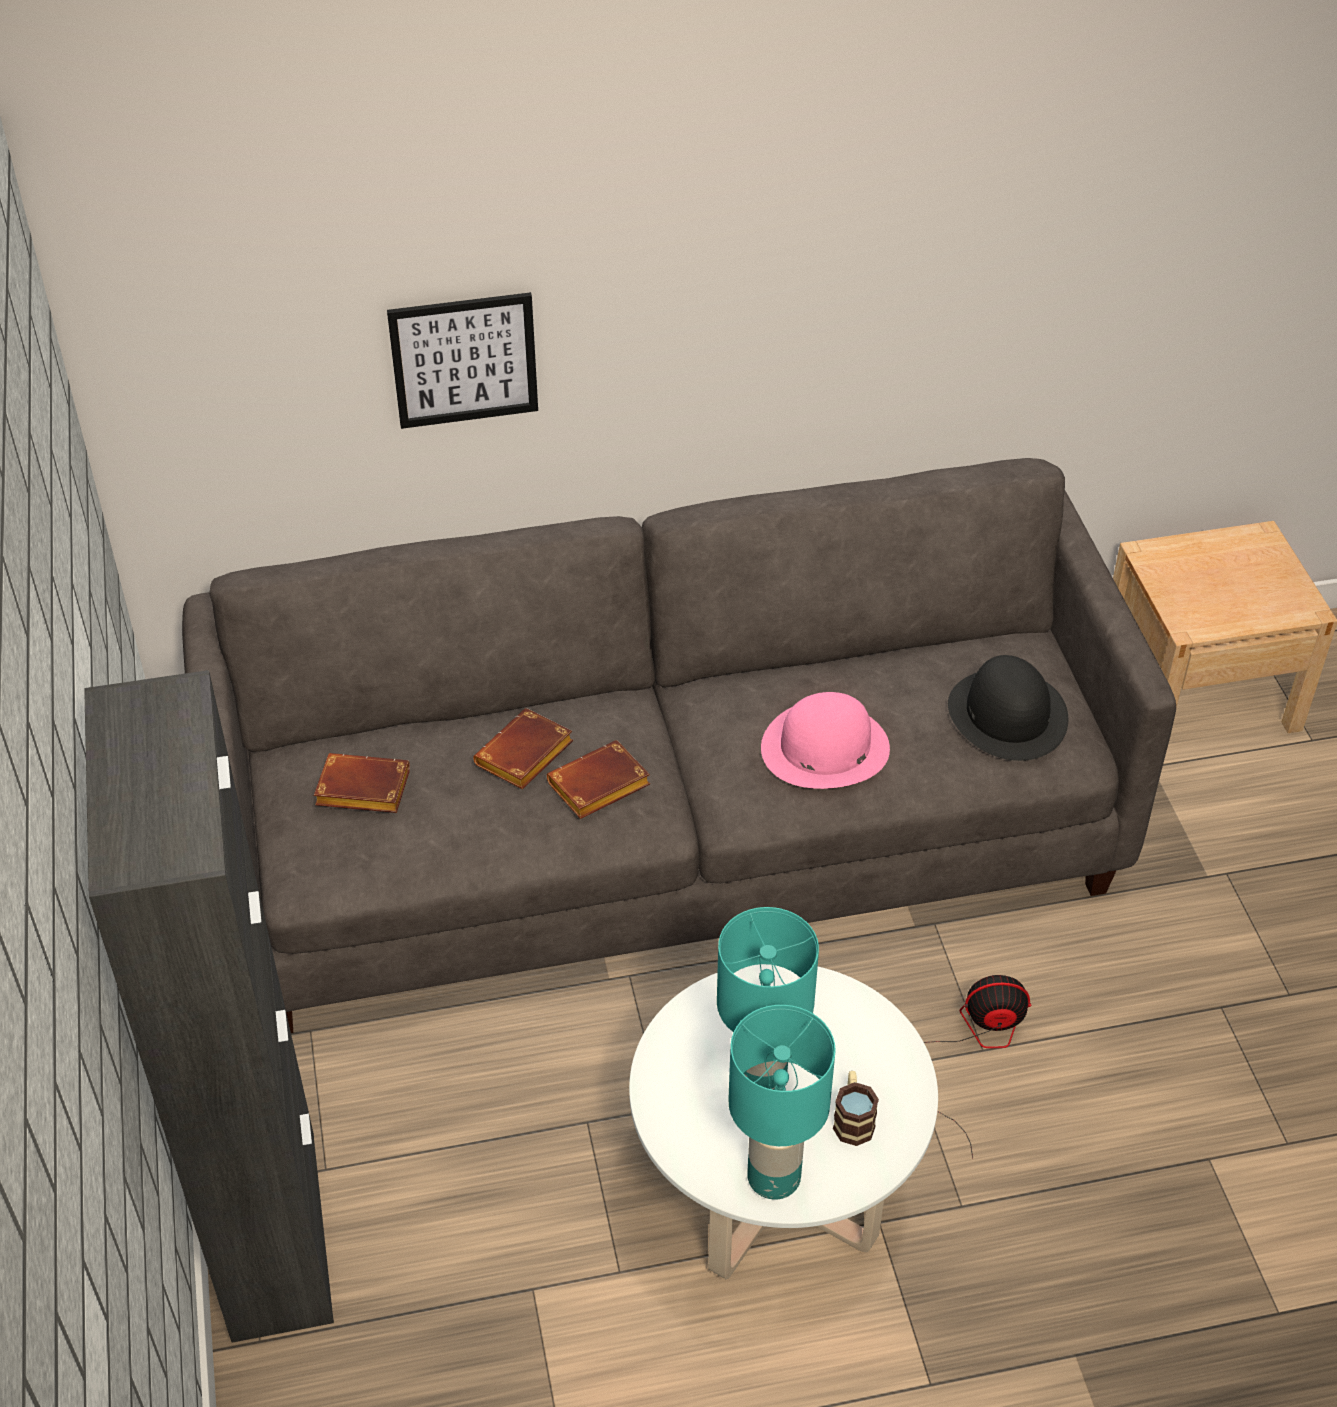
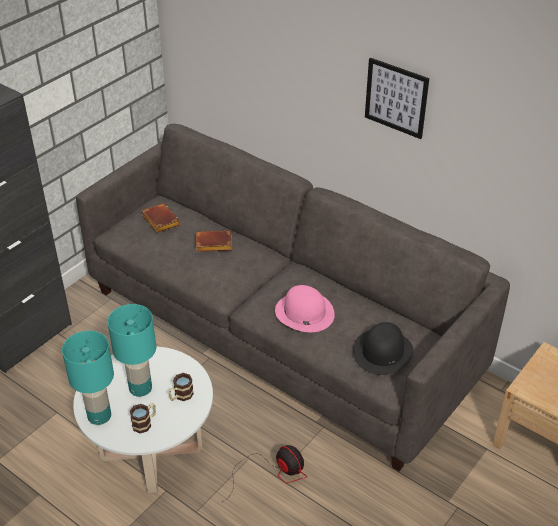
camera: 50 degrees right, 5 degrees down
picture [387,292,538,429] -> picture moved to [365,58,429,139]
brown book [547,740,650,819] -> none
none -> mug [169,373,194,401]

